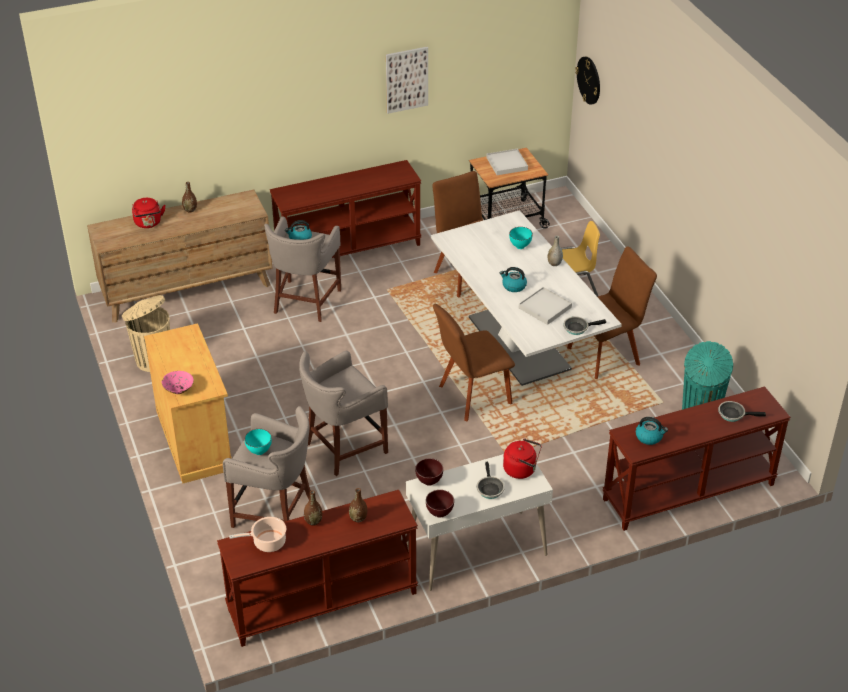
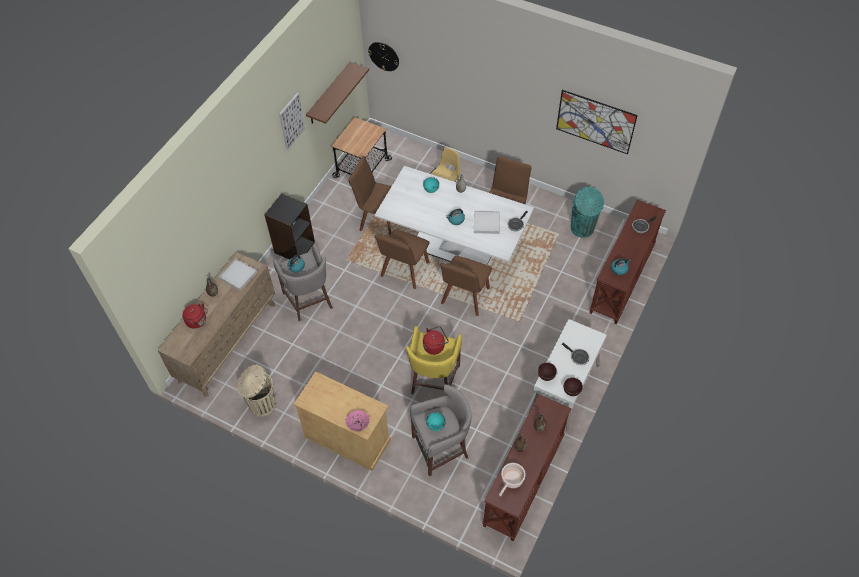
camera: 40 degrees left, 15 degrees up
brown console table [270,160,421,258] -> black bookcase [264,193,315,259]
grey stool [299,351,388,476] -> yellow stool [406,326,462,395]
white tray [486,149,528,175] -> white tray moved to [219,259,257,291]
red kettle [503,438,541,479] -> red kettle moved to [423,326,449,355]
none -> brown shelf [306,62,369,124]
none -> brown chair [375,229,429,289]
none -> picture [556,90,638,154]

